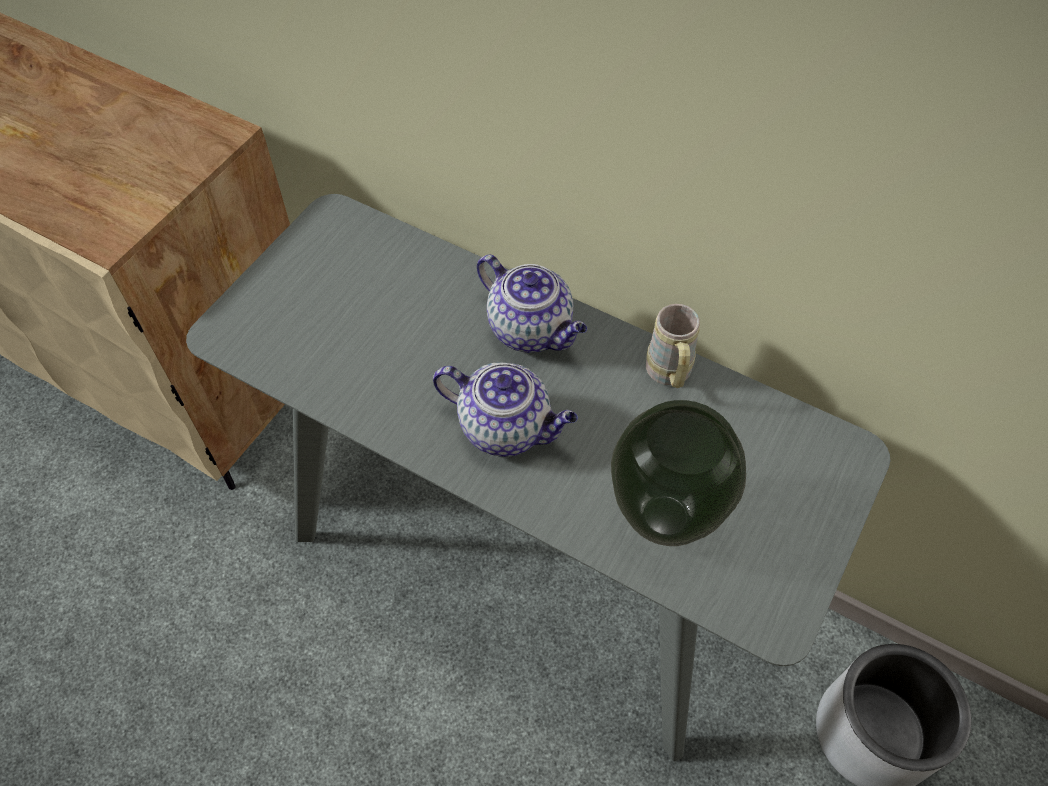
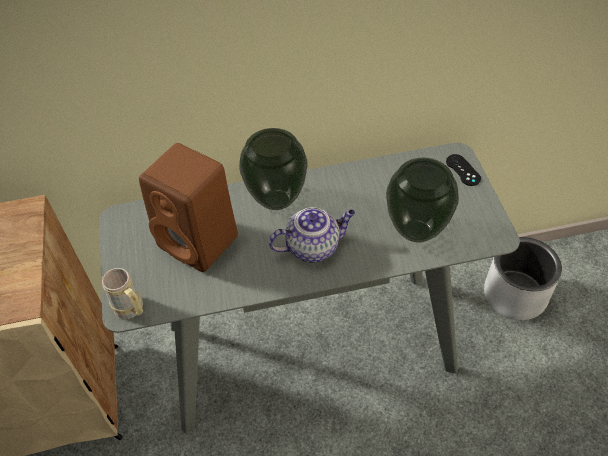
camera: 40 degrees left, 5 degrees down
teapot [477,255,587,353] -> vase [239,128,308,210]
beige mug [646,304,700,388] -> beige mug moved to [102,268,143,319]
none -> brown speaker [139,143,238,272]
none -> black game controller [446,154,481,186]

